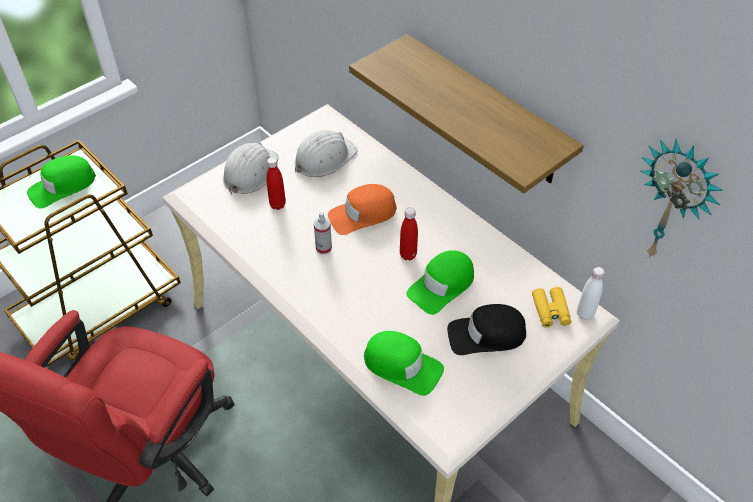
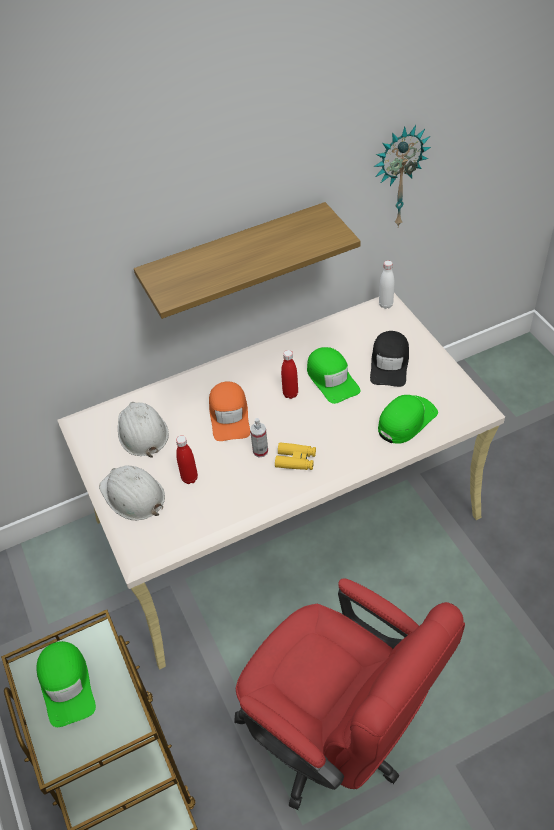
camera: 70 degrees left, 0 degrees up
yellow binoculars [532,287,571,328] -> yellow binoculars moved to [275,442,316,470]

